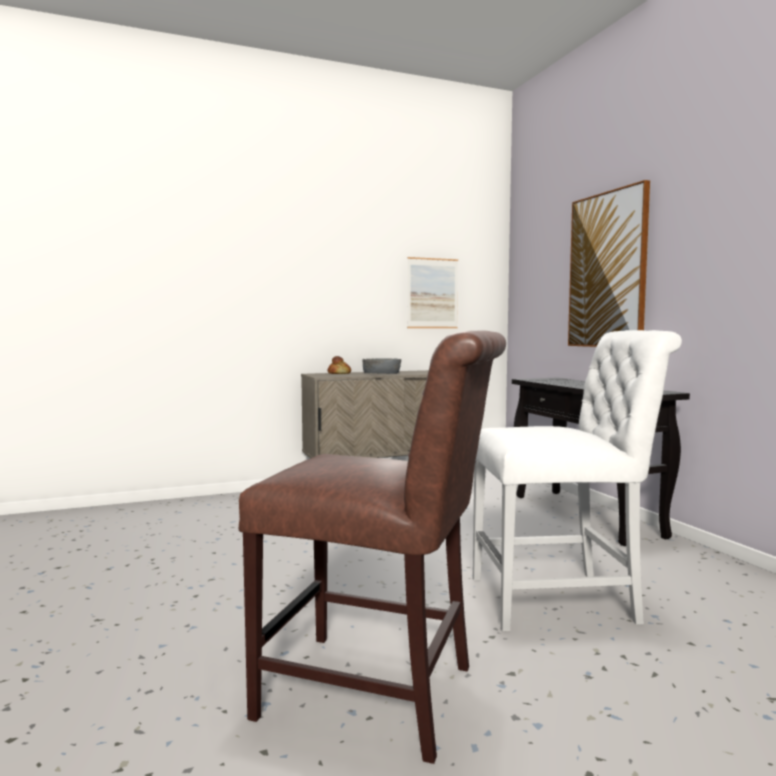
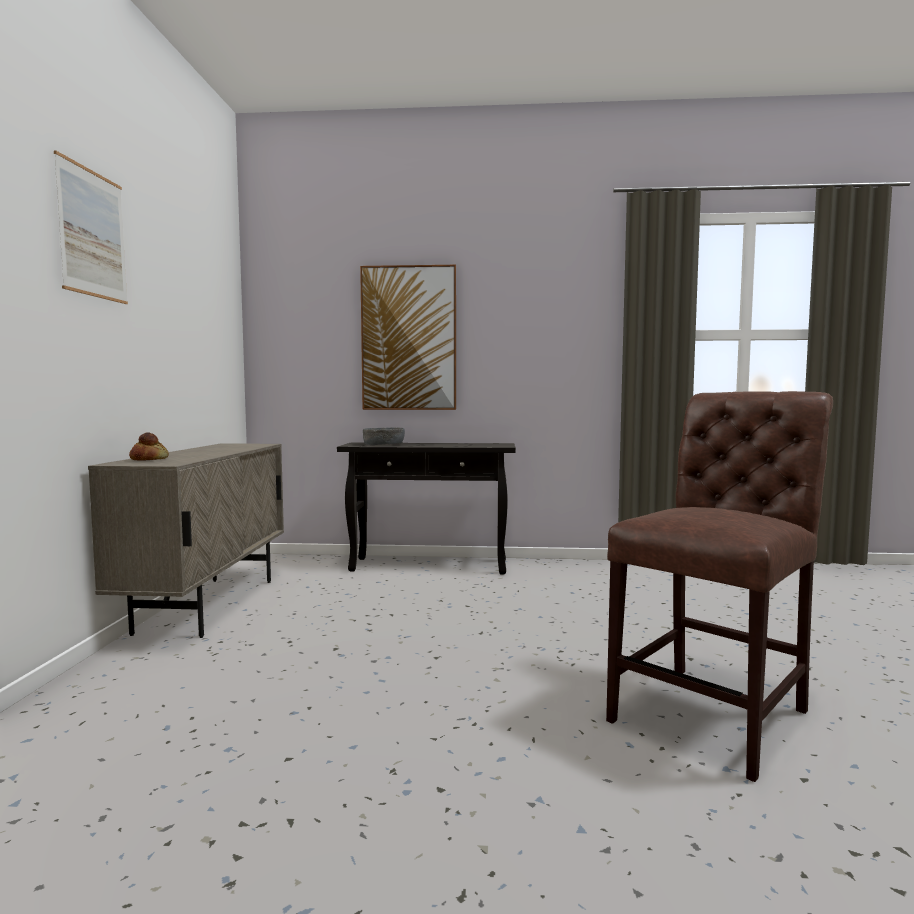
camera: 65 degrees left, 0 degrees up
grey bowl [362,358,401,374] -> grey bowl moved to [363,427,405,445]
picture [407,257,458,328] -> picture moved to [54,150,128,304]
white chair [473,330,682,632] -> none

